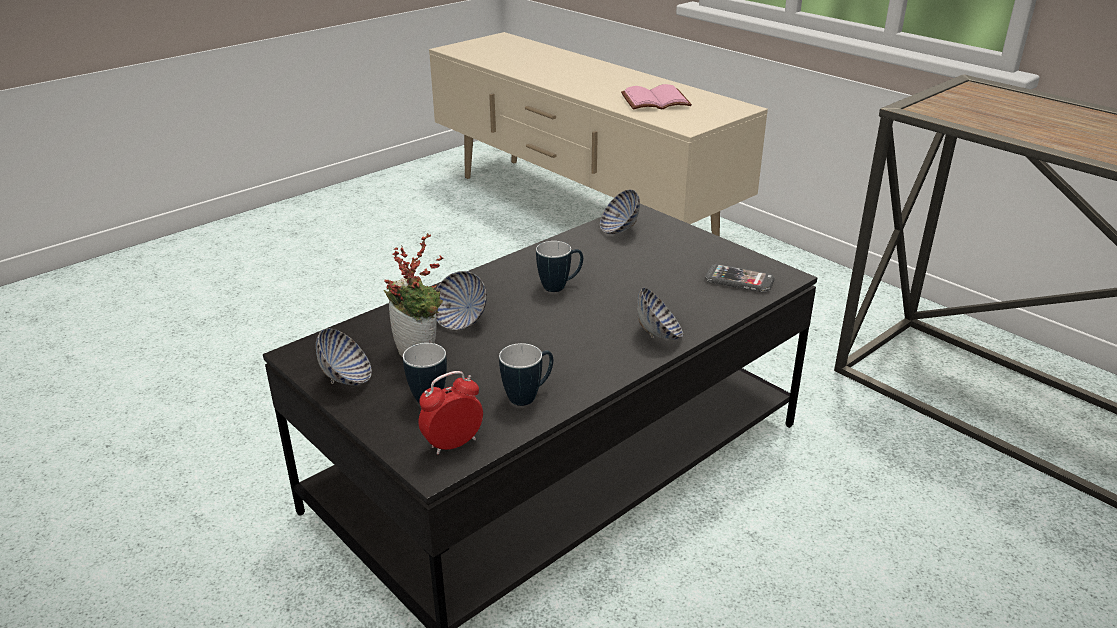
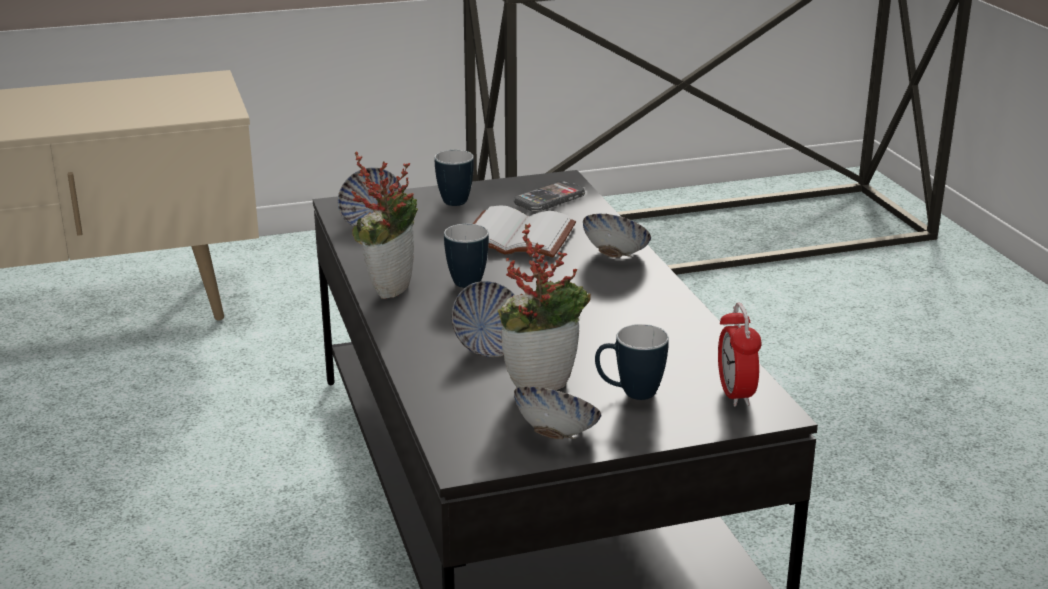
camera: 65 degrees left, 5 degrees down
mug [499,343,553,406] -> mug moved to [435,150,474,206]
pink book [621,84,692,110] -> none
none -> potted plant [352,151,418,299]
none -> white book [472,205,576,257]

